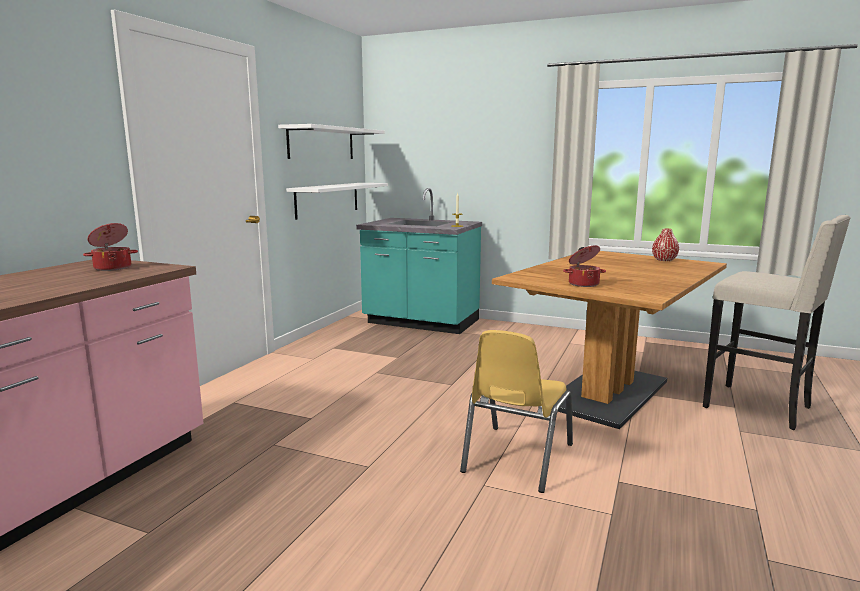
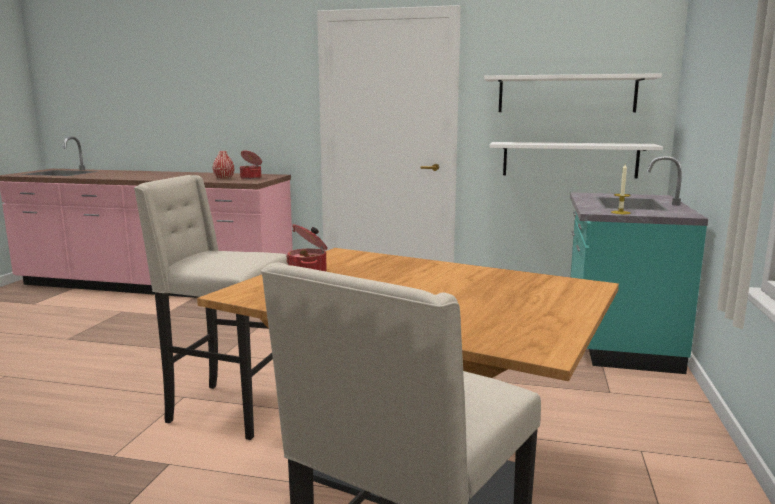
camera: 80 degrees right, 0 degrees up
yellow chair [460,330,573,493] -> beige stool [134,175,288,440]
red vase [652,229,679,261] -> red vase moved to [212,151,235,179]

